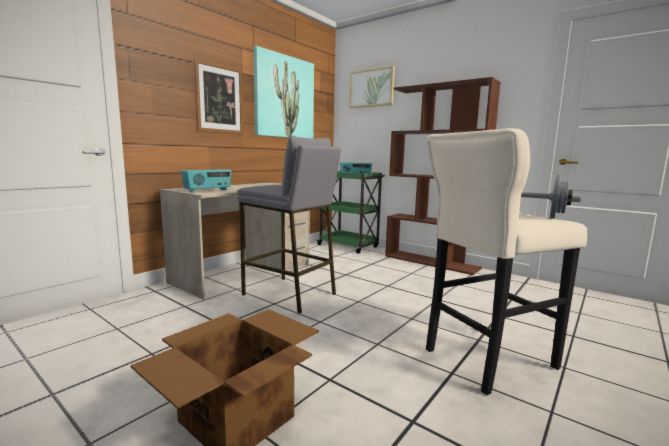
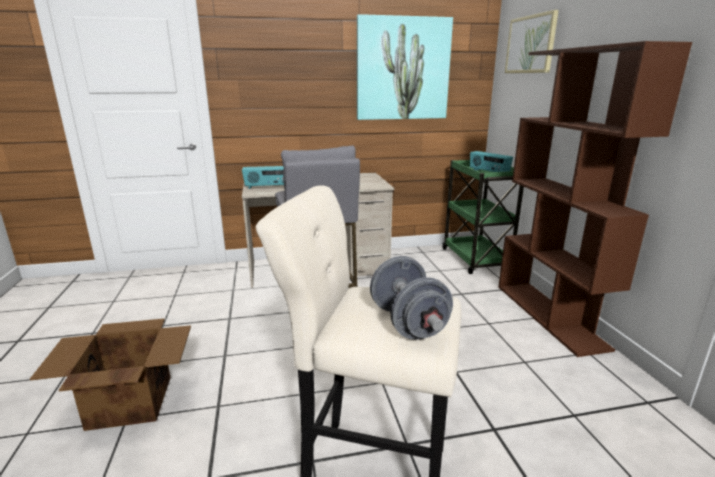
camera: 40 degrees right, 10 degrees up
picture [193,58,244,135] -> none

